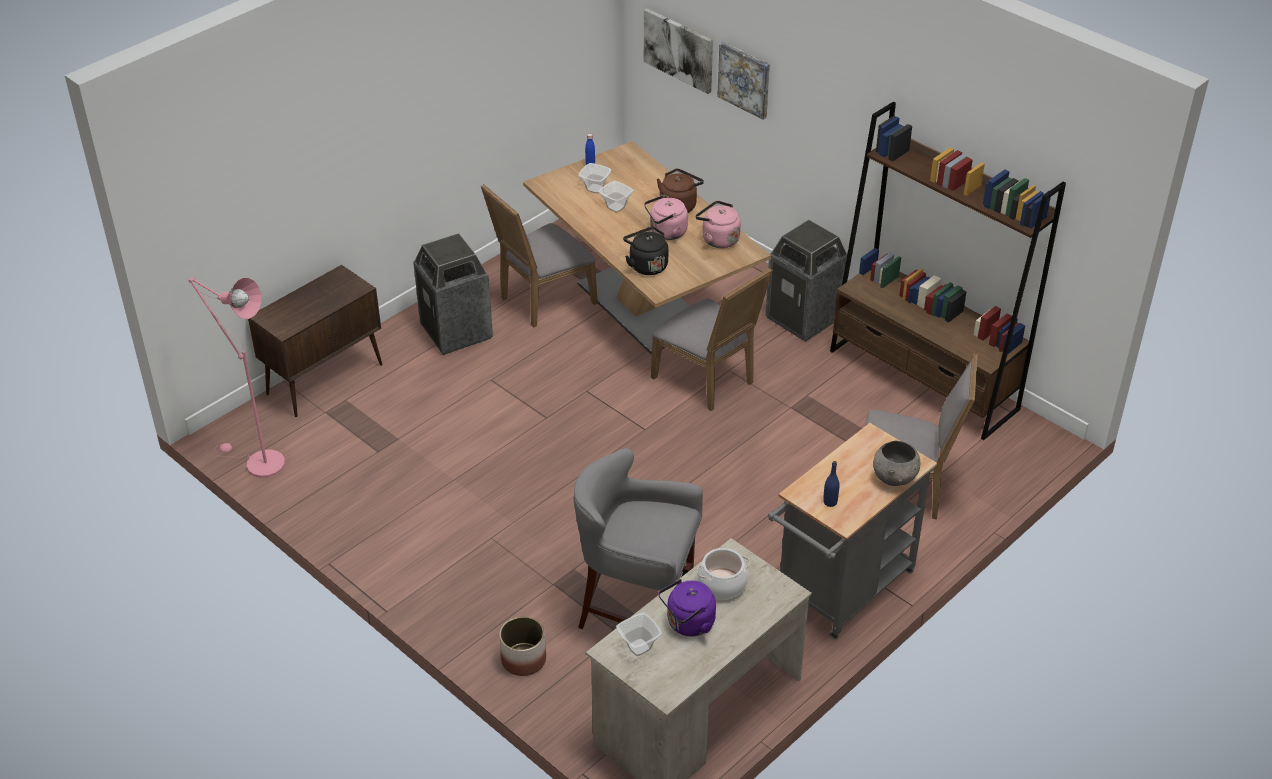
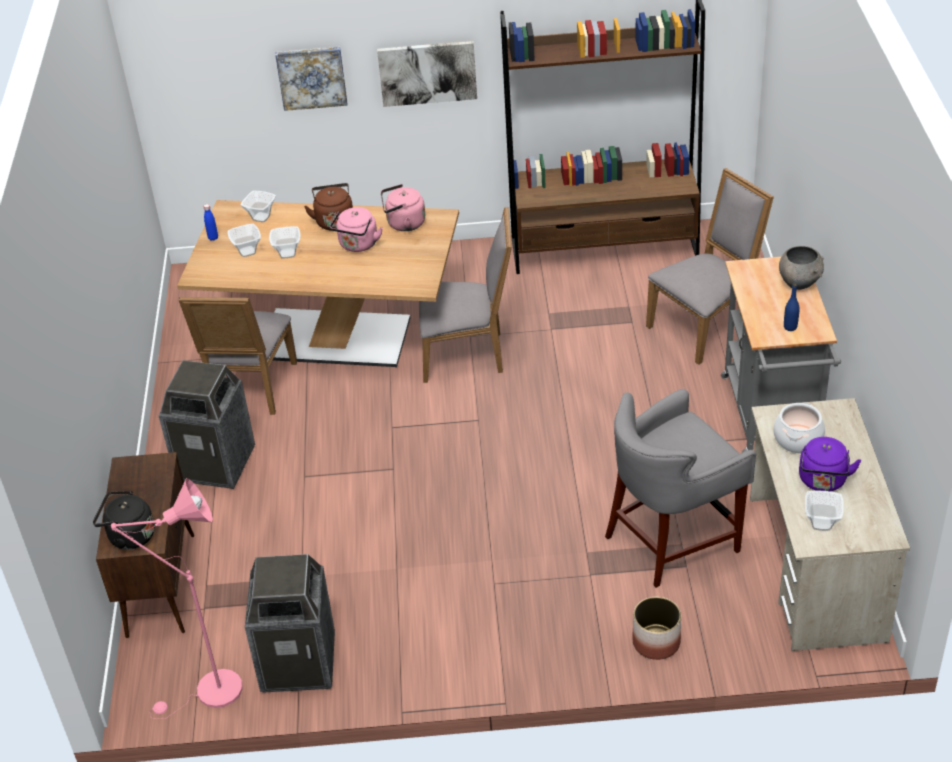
camera: 45 degrees left, 0 degrees up
black kettle [623,227,668,275] -> black kettle moved to [93,491,155,550]
picture [644,8,713,94] -> picture moved to [377,41,477,107]
trash can [765,220,847,342] -> trash can moved to [245,554,335,693]
none -> bowl [241,191,276,222]

